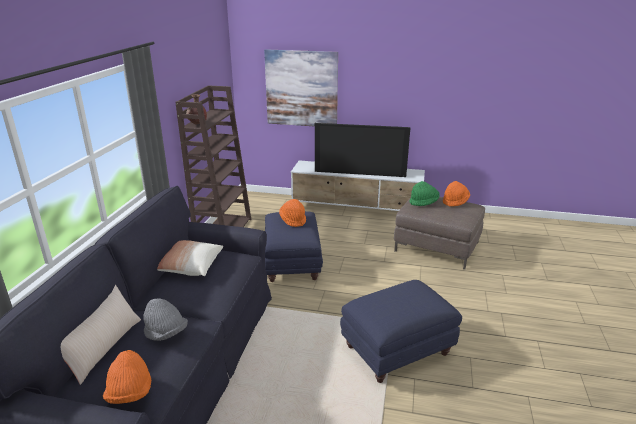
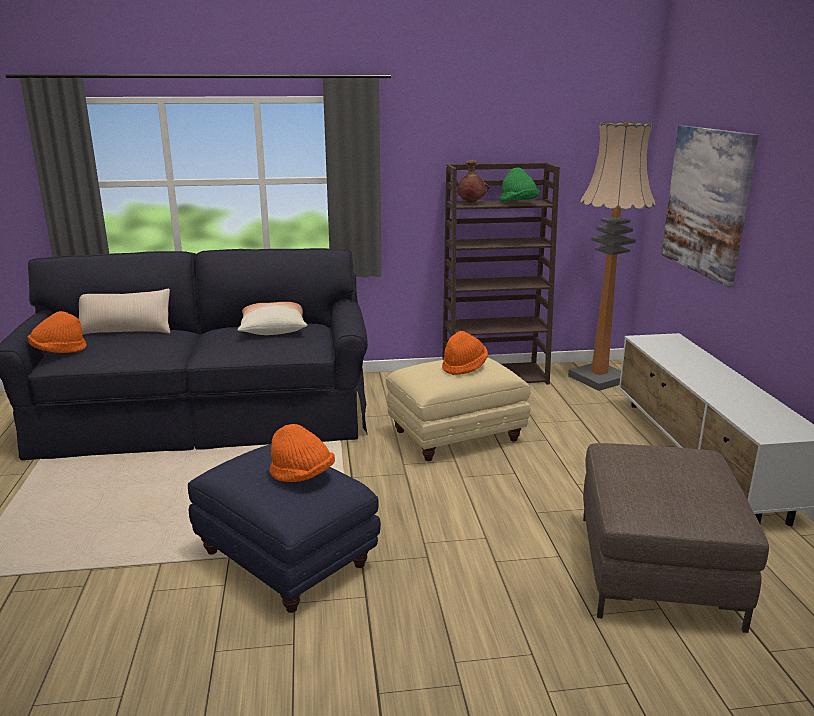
camera: 70 degrees right, 5 degrees down
grey hat [143,298,188,341] -> none
blue ottoman [265,211,323,282] -> beige ottoman [386,357,531,461]
television [315,123,410,177] -> none
green hat [409,181,440,206] -> green hat moved to [500,167,540,202]
orange hat [443,181,470,207] -> orange hat moved to [269,424,335,482]
none -> floor lamp [568,122,656,391]

